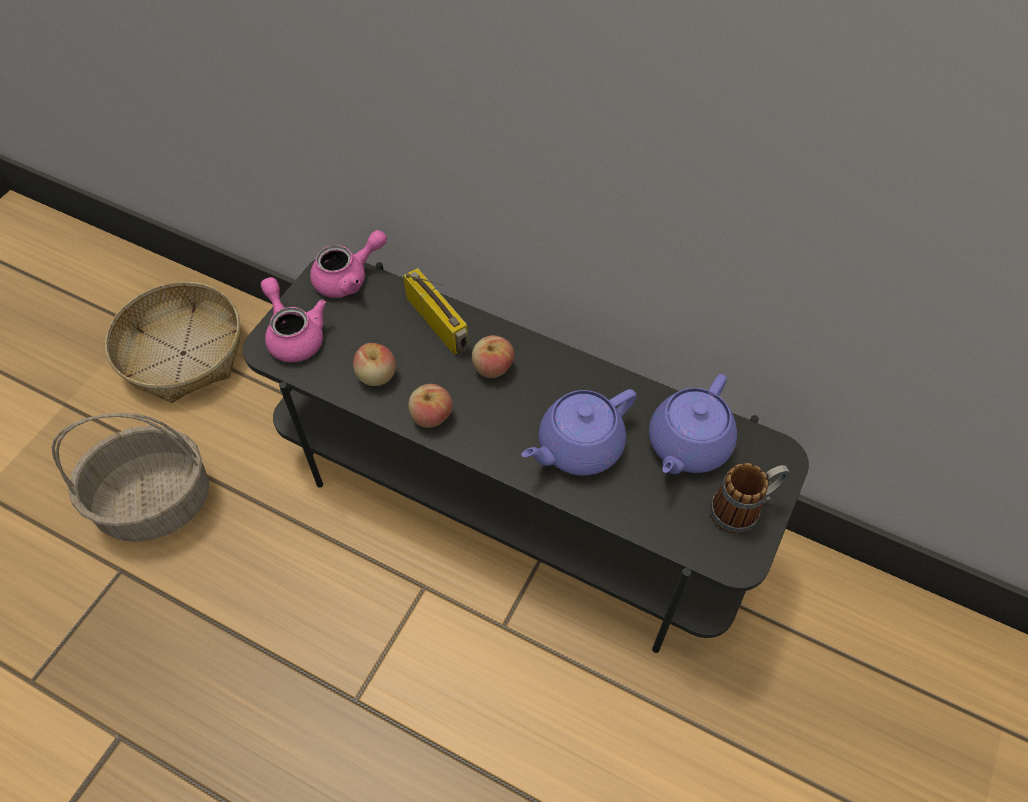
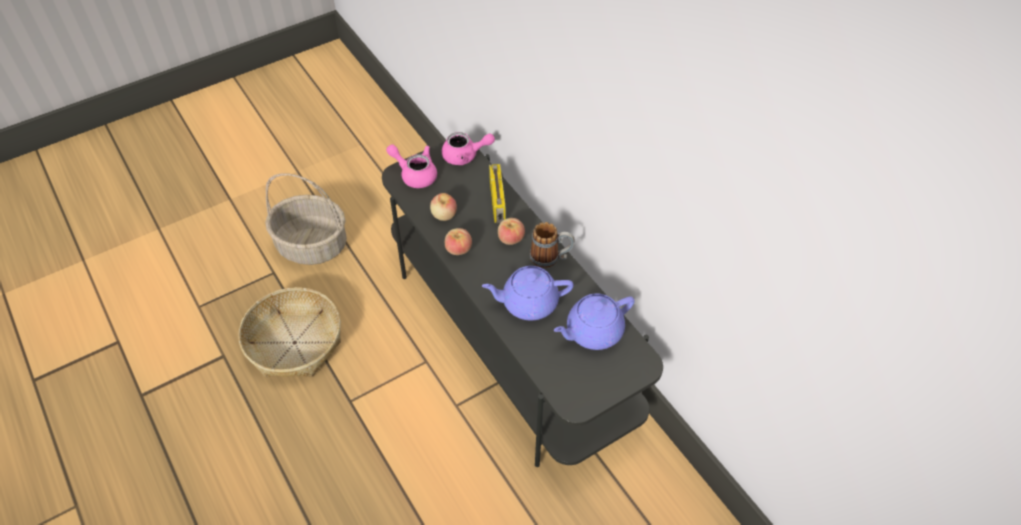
camera: 30 degrees right, 5 degrees down
basket [105,282,241,403] -> basket moved to [238,287,341,377]
pink teapot [261,277,326,362] -> pink teapot turned 60 degrees counterclockwise [386,144,437,188]
mug [710,463,791,534] -> mug moved to [530,222,575,268]

